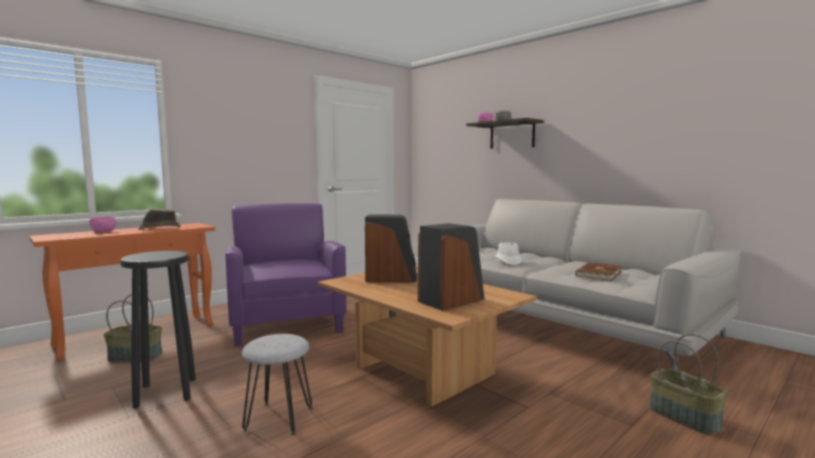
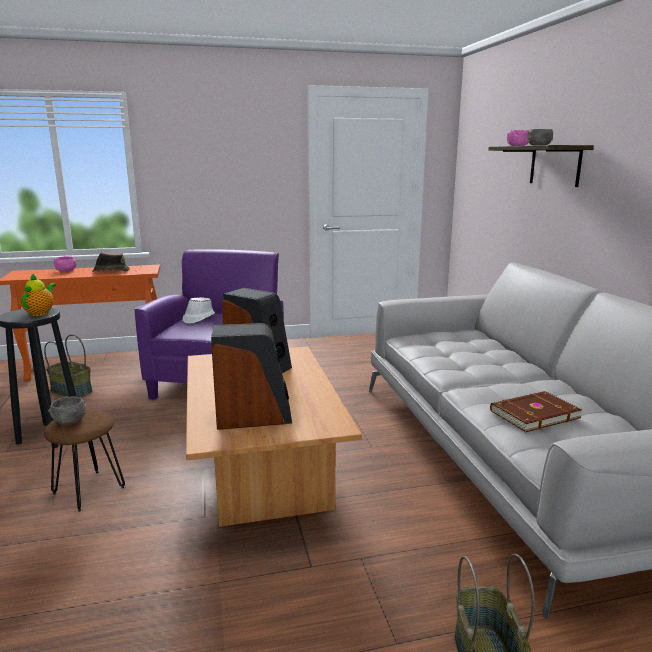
camera: 30 degrees right, 10 degrees up
grey stool [242,334,312,435] -> brown stool [44,410,125,512]
white hat [495,243,522,265] -> white hat moved to [183,297,215,324]
none -> teapot [21,273,56,316]
none -> grey bowl [48,396,86,425]

